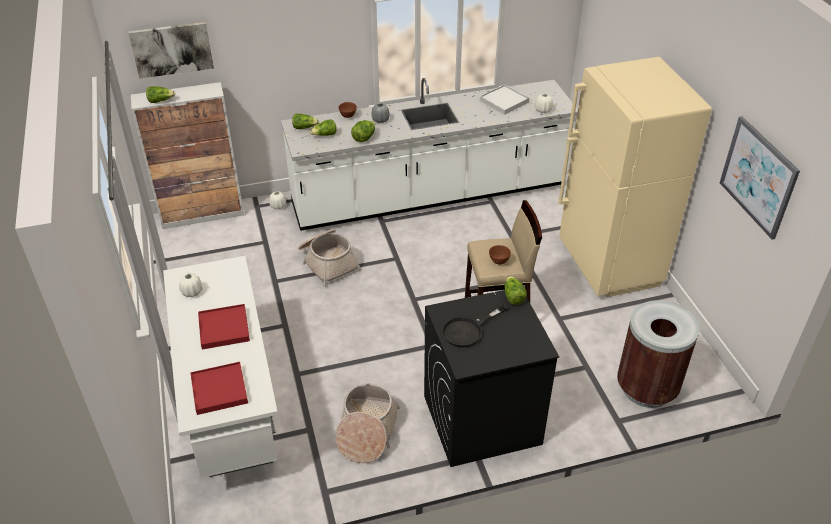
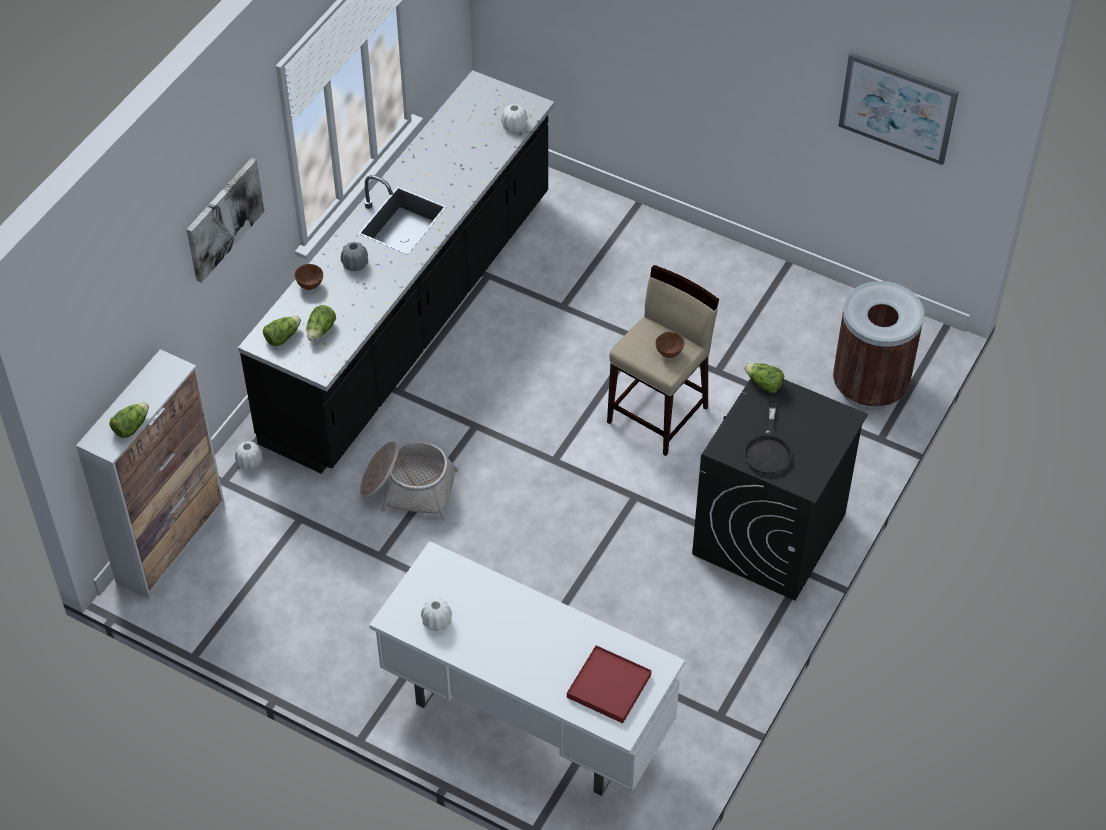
camera: 45 degrees left, 10 degrees up
picture [128,22,214,79] -> picture moved to [186,158,265,283]
red tray [198,304,250,350] -> none
white counter [281,78,578,231] -> black counter [238,70,554,474]
basket [336,384,400,463] -> none
lettuce [351,120,375,142] -> none
white tray [480,84,529,115] -> none
beige fridge [558,57,712,297] -> none

